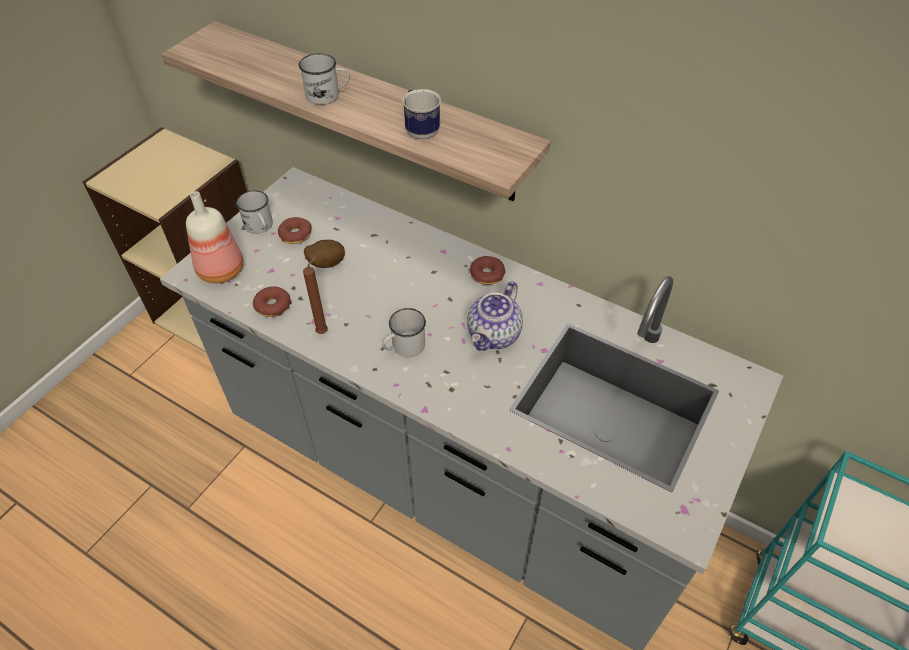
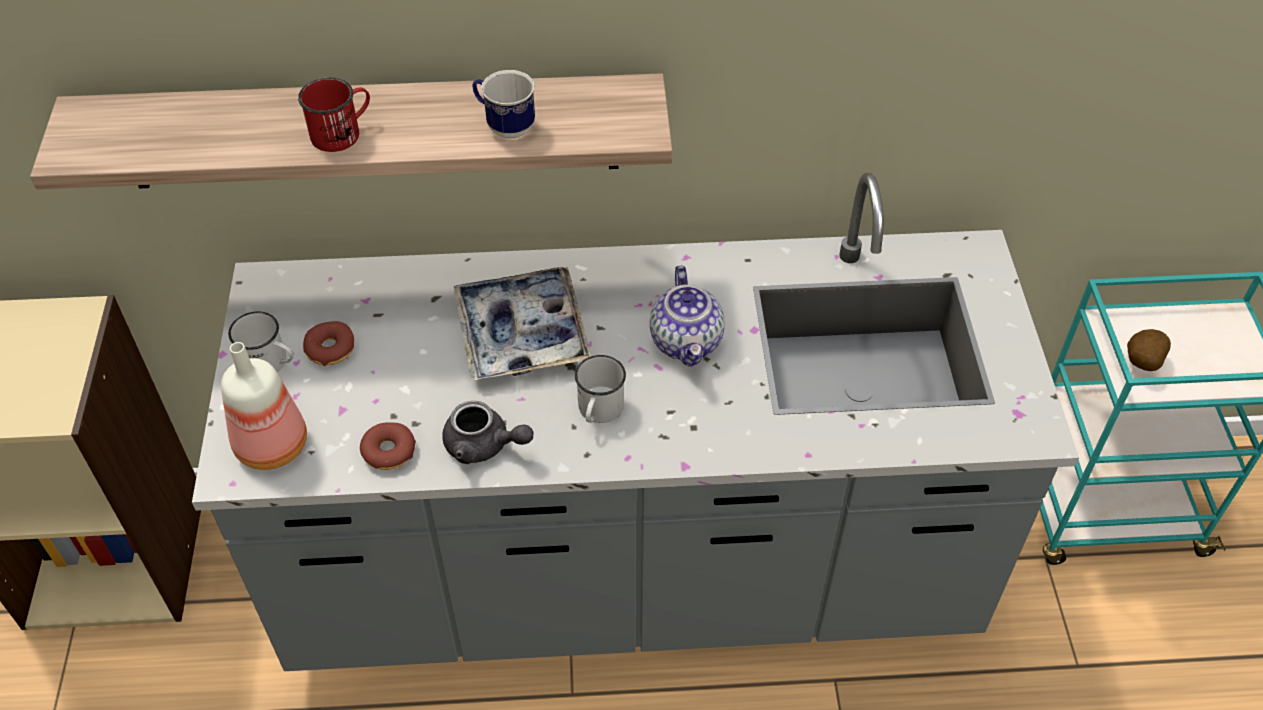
camera: 35 degrees left, 0 degrees up
white mug [299,53,350,105] -> red mug [298,78,370,152]
brown candle [303,257,328,334] -> grey teapot [442,401,533,464]
potato [304,240,345,268] -> potato moved to [1127,329,1171,371]
donut [470,256,506,285] -> none
none -> tray [454,267,591,380]

